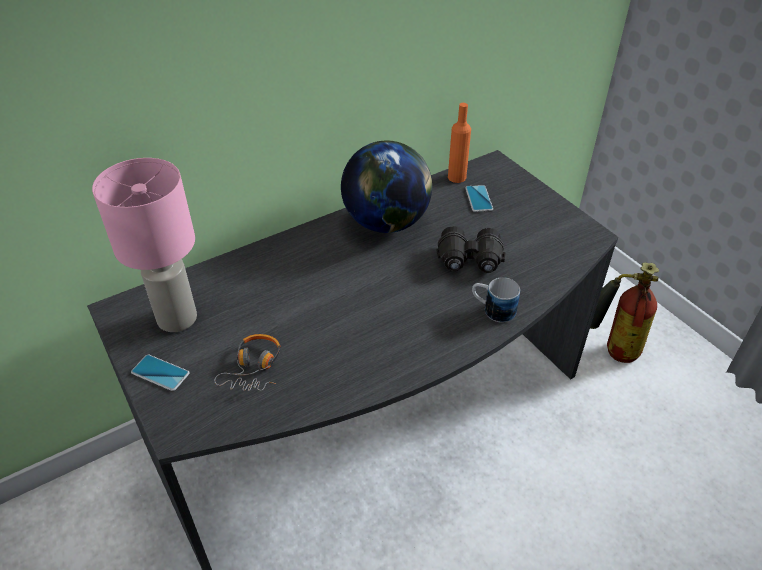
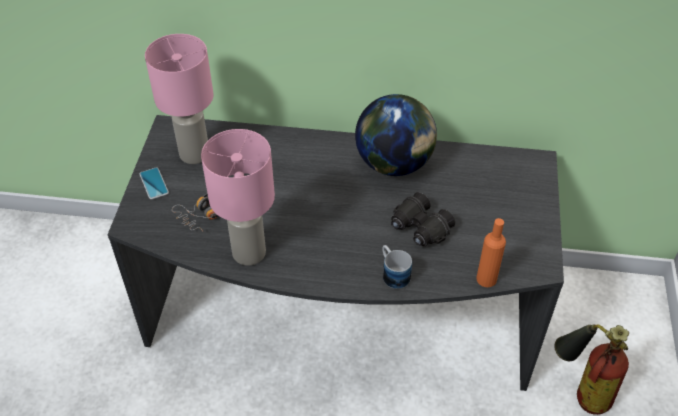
camera: 40 degrees right, 5 degrees up
orange bottle [448,103,471,183] -> orange bottle moved to [477,218,506,287]
phone [465,185,493,212] -> none
none -> pink table lamp [201,129,275,266]

